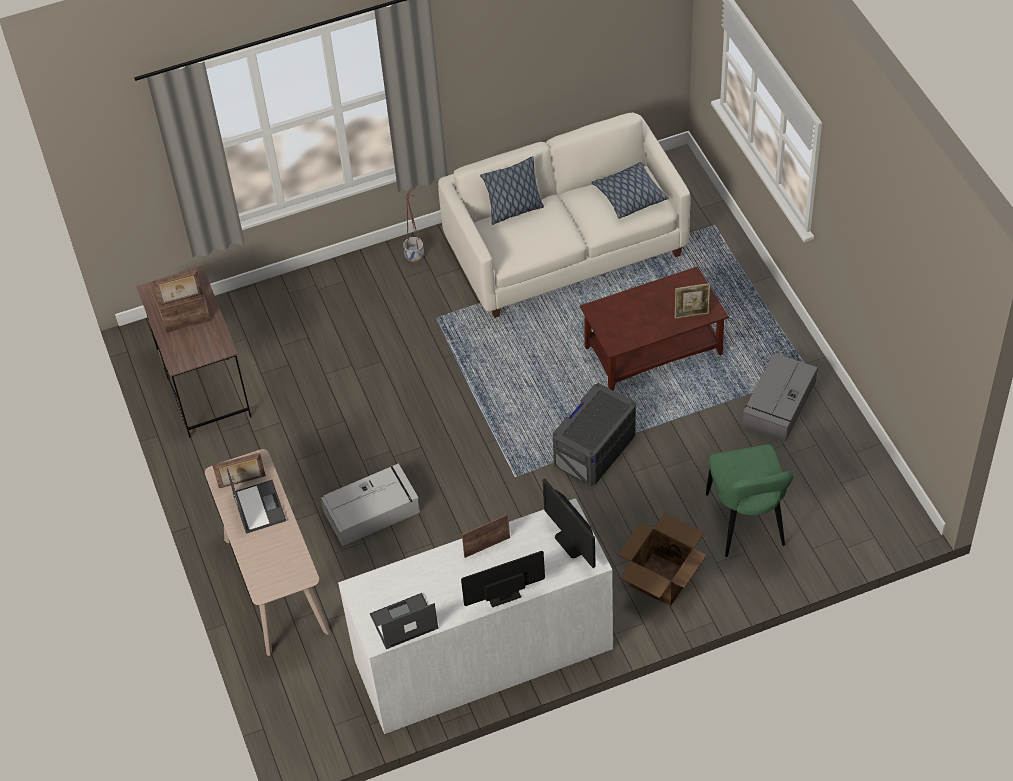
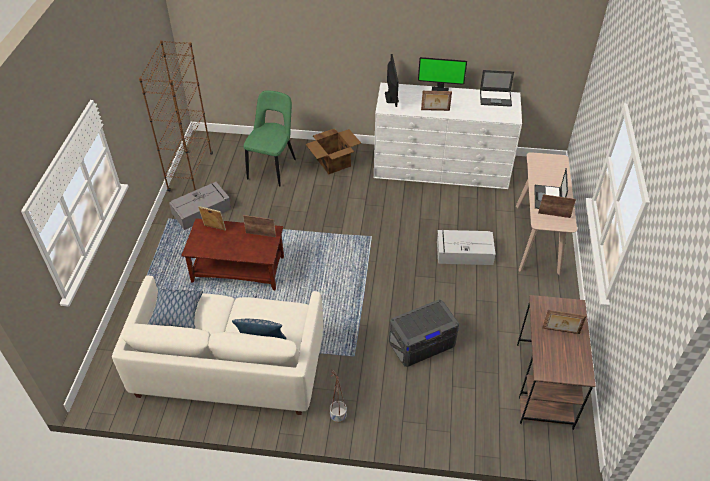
camera: 155 degrees left, 5 degrees down
picture frame [153,270,203,305] -> picture frame moved to [243,215,276,237]
grey storage box [553,383,636,486] -> grey storage box moved to [389,300,459,367]
none -> brown bookcase [139,40,213,191]

